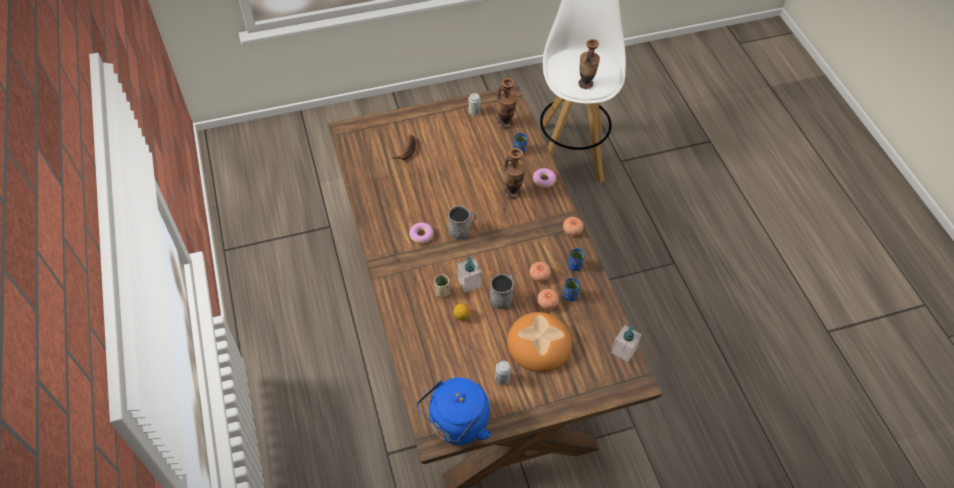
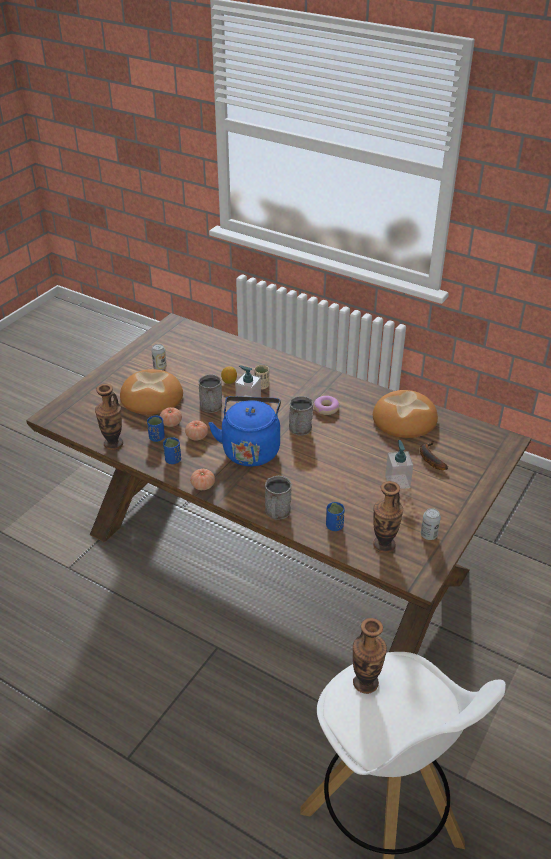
camera: 140 degrees right, 15 degrees down
blue kettle [417,377,492,445] -> blue kettle moved to [208,396,281,466]
vase [504,148,526,199] -> vase moved to [95,384,123,450]
donut [533,168,556,188] -> grey mug [265,476,292,520]
soap dispenser [611,325,642,362] -> soap dispenser moved to [385,440,413,489]
none -> bread [373,390,438,438]

